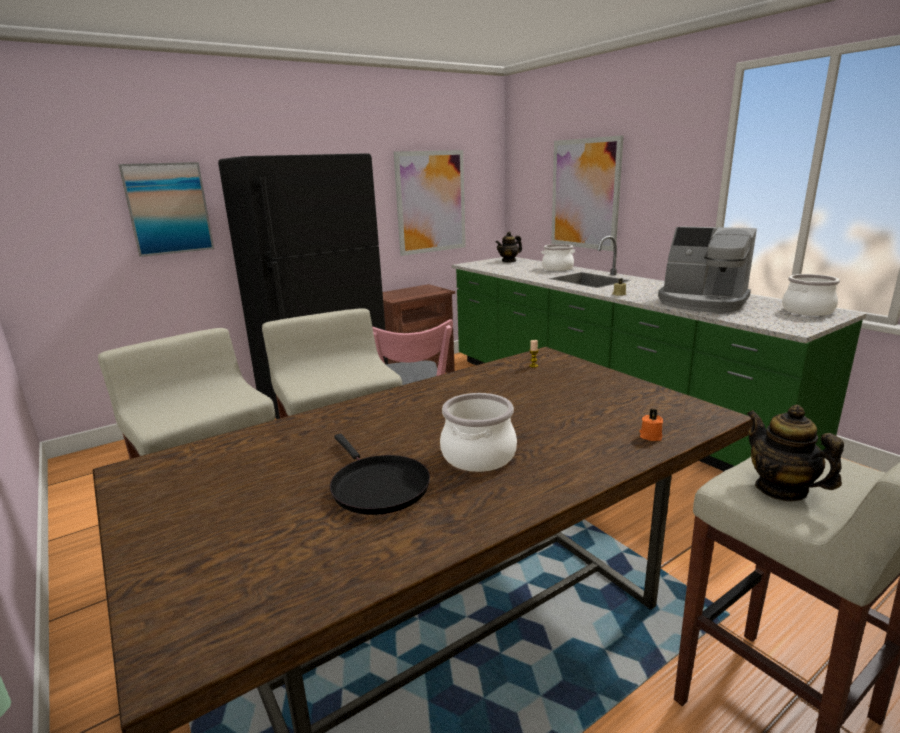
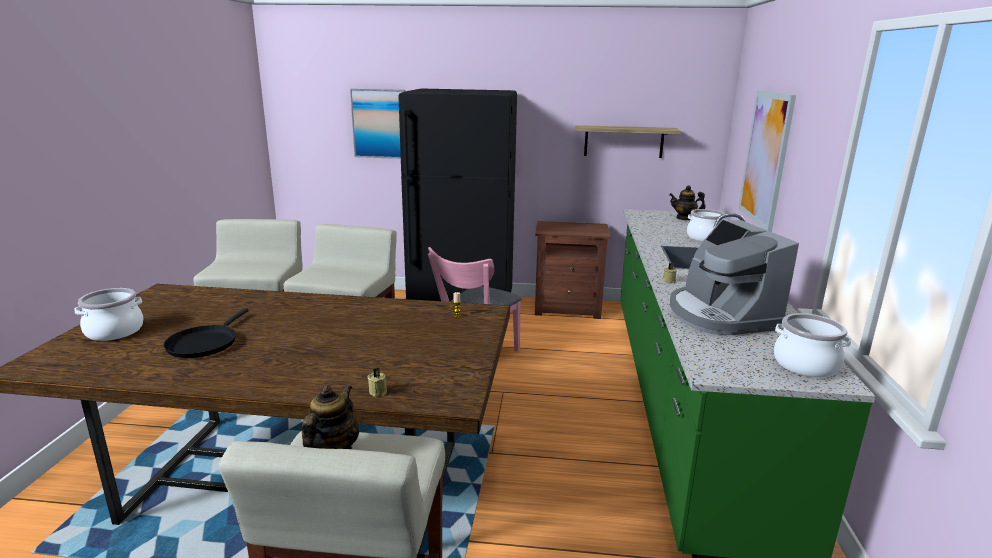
camera: 40 degrees right, 0 degrees up
picture [393,150,466,256] -> shelf [575,125,681,158]
cooking pot [440,393,517,472] -> cooking pot moved to [74,288,143,341]
orange candle [640,408,663,441] -> beige candle [367,367,387,397]

